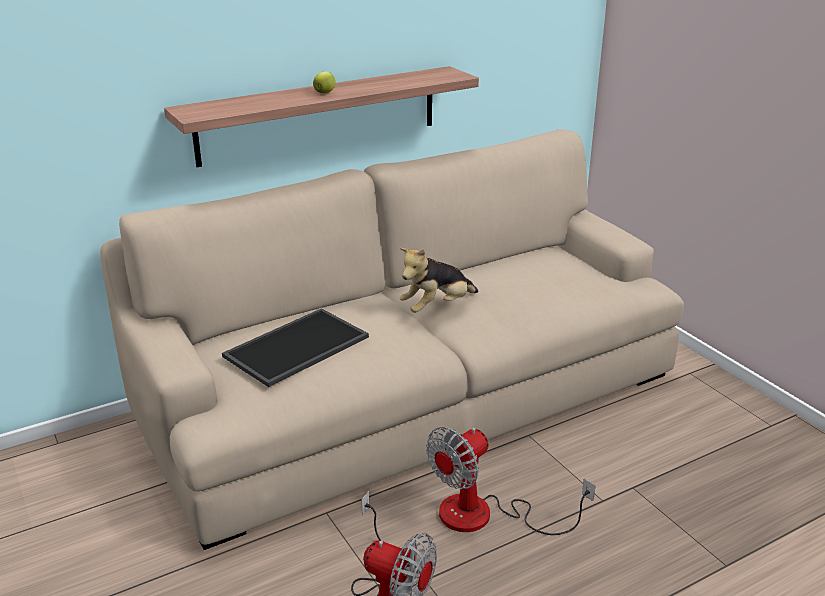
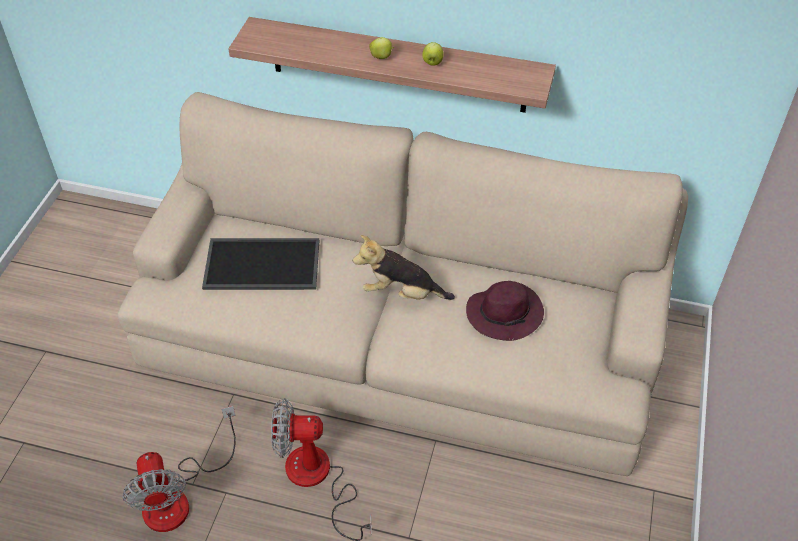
camera: 45 degrees right, 20 degrees up
none -> apple [422,42,444,66]
none -> purple hat [466,281,544,341]

